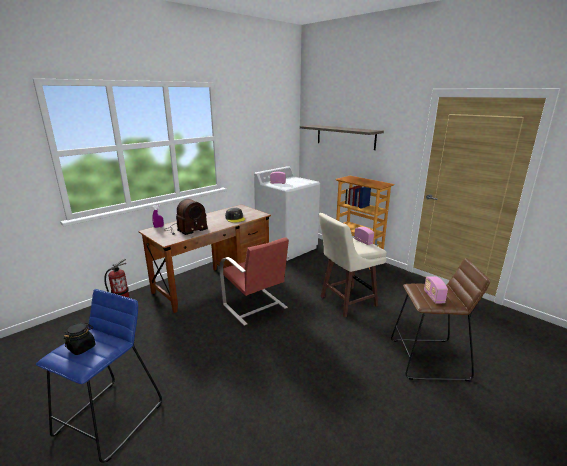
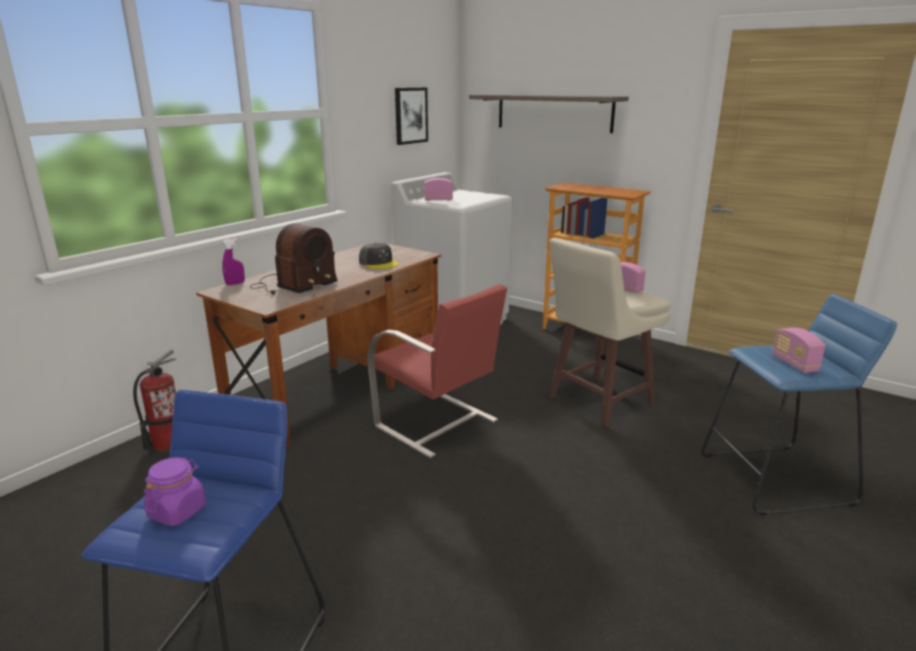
camera: 10 degrees left, 0 degrees up
black jar [64,323,96,355] -> purple jar [144,457,206,526]
brown stool [391,258,490,381] -> blue stool [701,294,897,515]
none -> picture [395,87,428,145]

